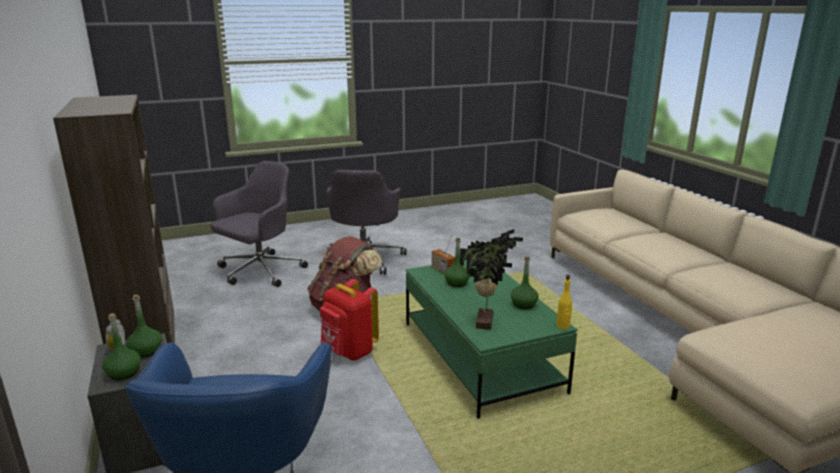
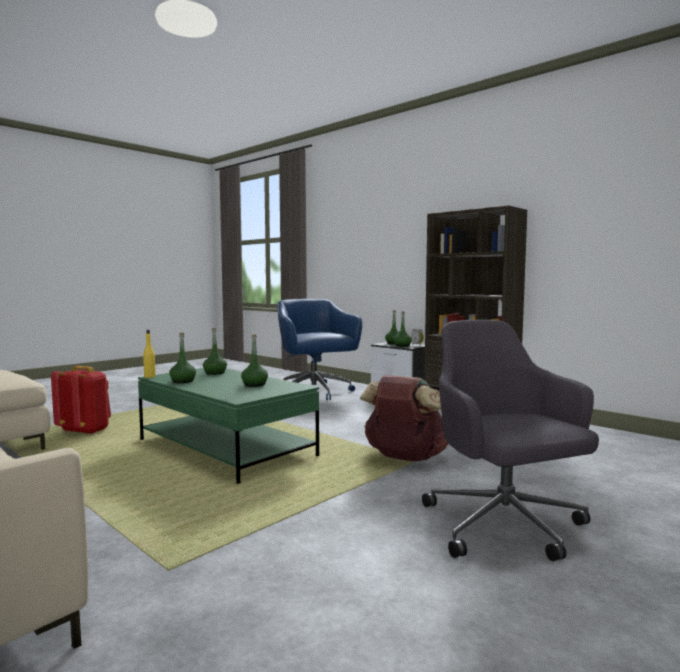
camera: 155 degrees right, 15 degrees down
grey office chair [210,161,308,287] -> none
red backpack [320,279,379,360] -> red backpack moved to [51,366,111,434]
radio [432,235,455,274] -> none
potted plant [460,229,523,330] -> green bottle [203,328,227,375]

